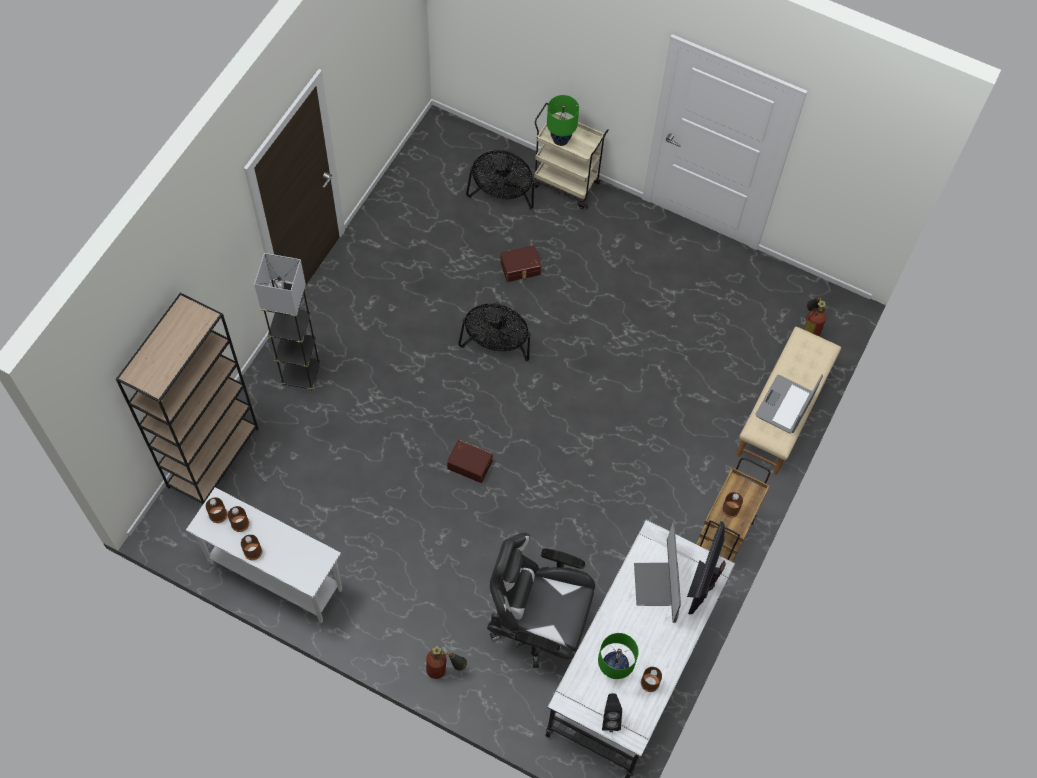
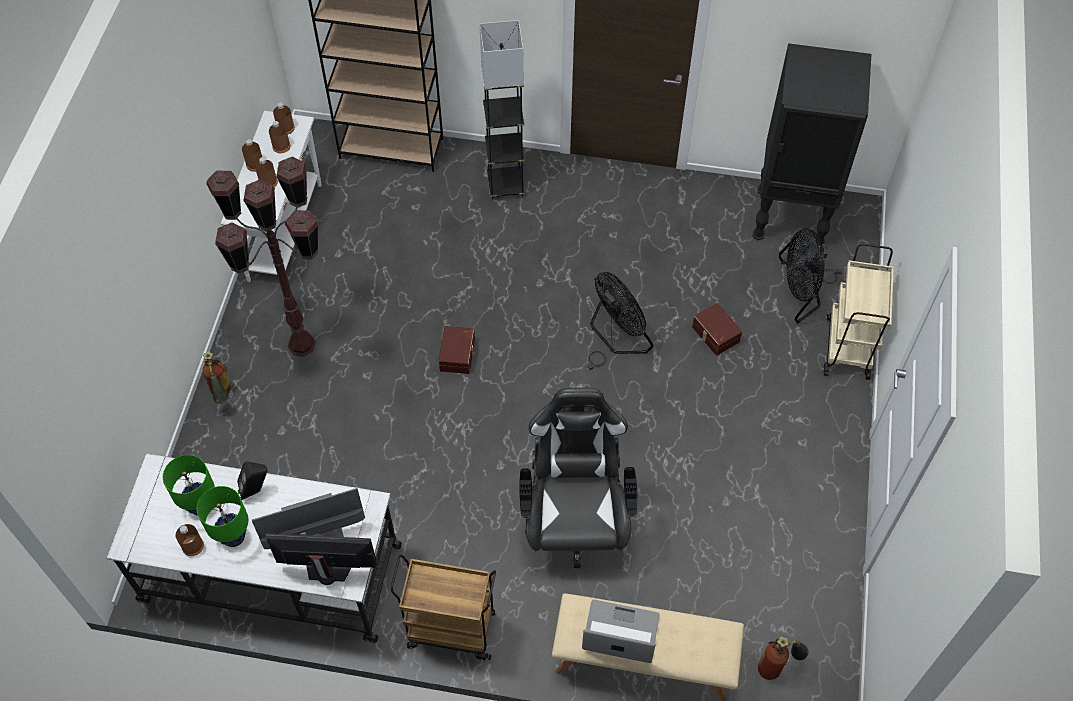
camera: 75 degrees right, 5 degrees down
black fan [458,302,531,362] -> black fan turned 150 degrees clockwise [587,272,653,370]
black office chair [487,533,595,668] -> black office chair moved to [519,388,637,568]
green table lamp [547,95,579,146] -> green table lamp moved to [197,486,249,547]
black speaker [602,693,622,732] -> black speaker moved to [237,461,267,500]
brown bottle [722,492,743,518] -> brown bottle moved to [255,157,278,188]
none -> brown floor lamp [206,157,319,356]
none -> black cabinet [752,43,871,244]

